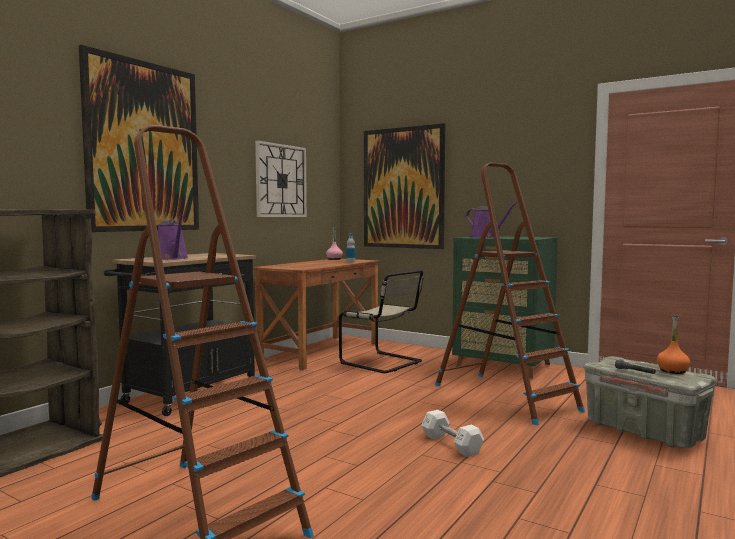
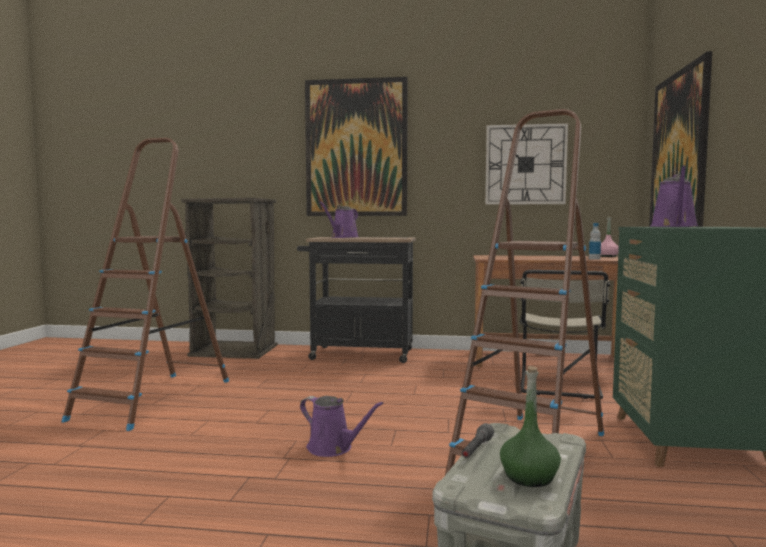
camera: 65 degrees right, 0 degrees up
white dumbbell [421,410,484,457] -> purple watering can [300,396,384,457]
orange bottle [657,315,690,374] -> green bottle [500,366,561,487]

